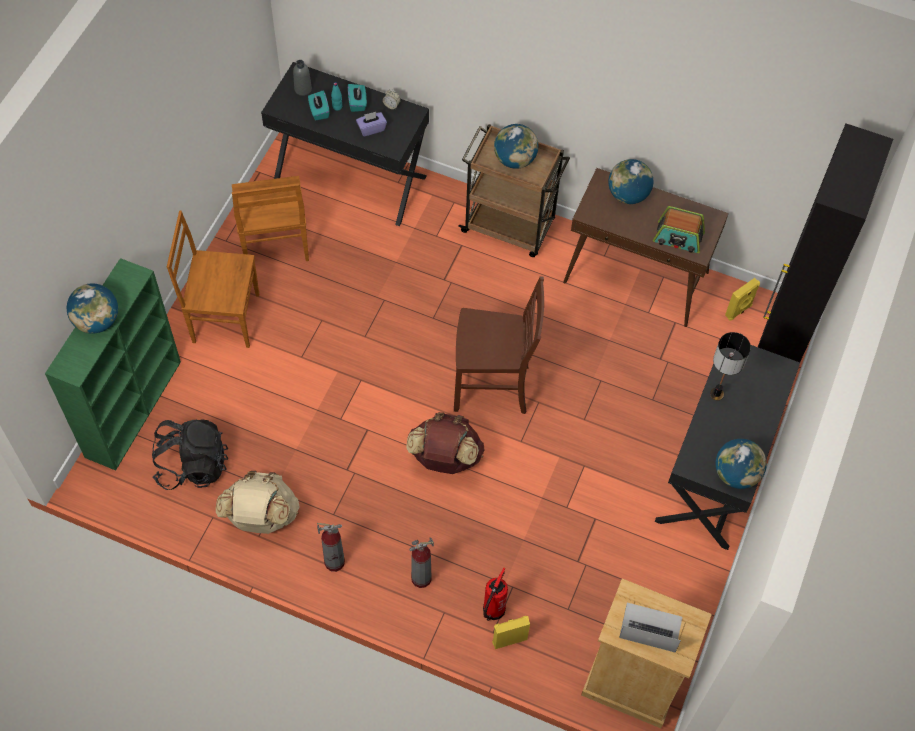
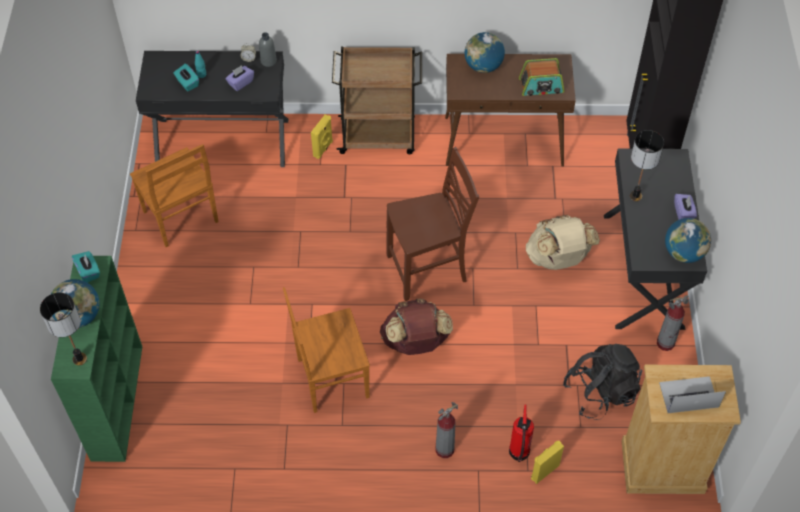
camera: 20 degrees left, 5 degrees down
black backpack [152,419,228,490] -> black backpack moved to [563,344,642,420]
brown chair [167,211,259,348] -> brown chair moved to [283,287,370,413]
beige backpack [216,471,300,534] -> beige backpack moved to [526,215,600,270]
grey bottle [293,60,312,96] -> grey bottle moved to [259,32,277,67]
fire extinguisher [317,523,345,572] -> fire extinguisher moved to [657,295,689,351]
turquoise tissue box [348,84,367,112] -> turquoise tissue box moved to [72,251,100,283]
globe [494,124,538,169] -> none
yellow speaker [725,278,760,321] -> yellow speaker moved to [311,114,333,159]
none -> table lamp [40,292,87,365]
none -> purple tissue box [674,194,697,220]

